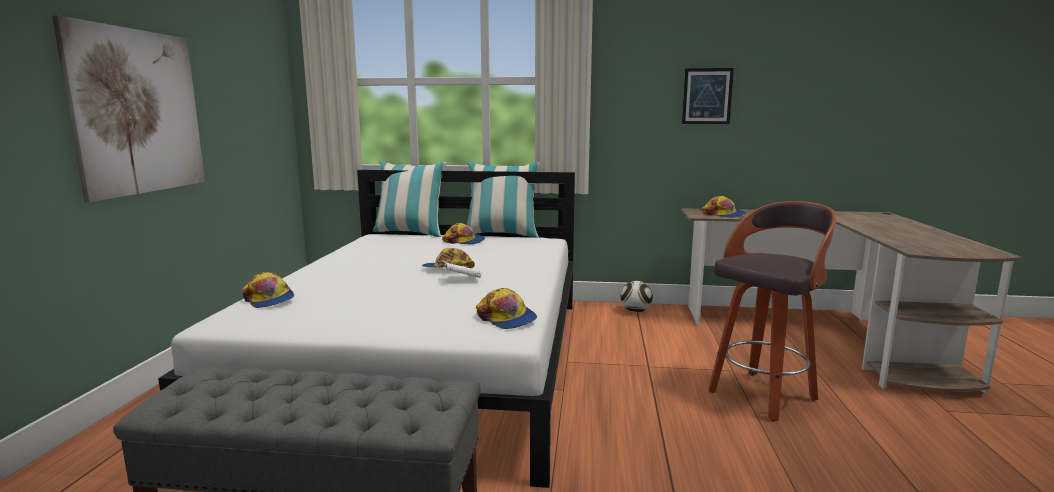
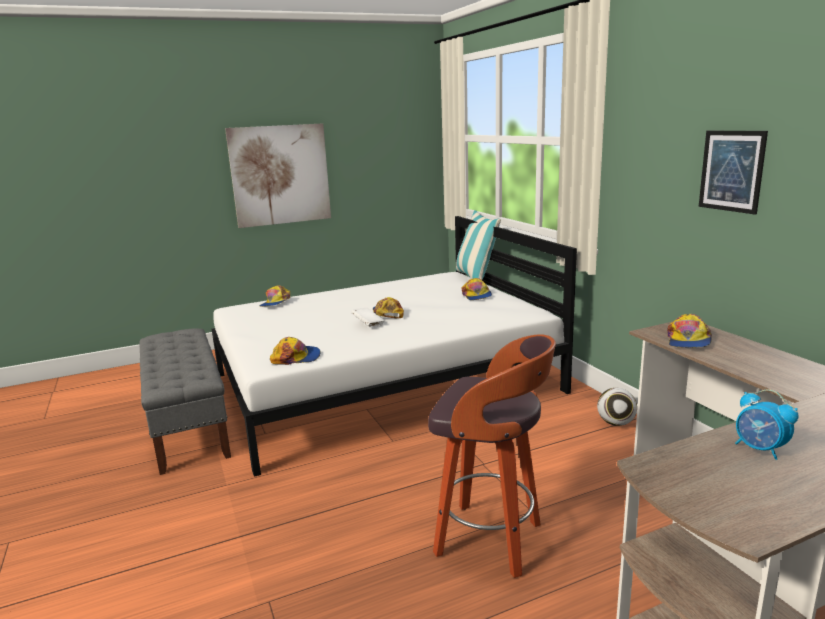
camera: 60 degrees right, 5 degrees up
pillow [467,162,540,238] -> none
cap [476,288,537,329] -> cap turned 120 degrees counterclockwise [270,337,321,365]
none -> alarm clock [735,389,799,460]

